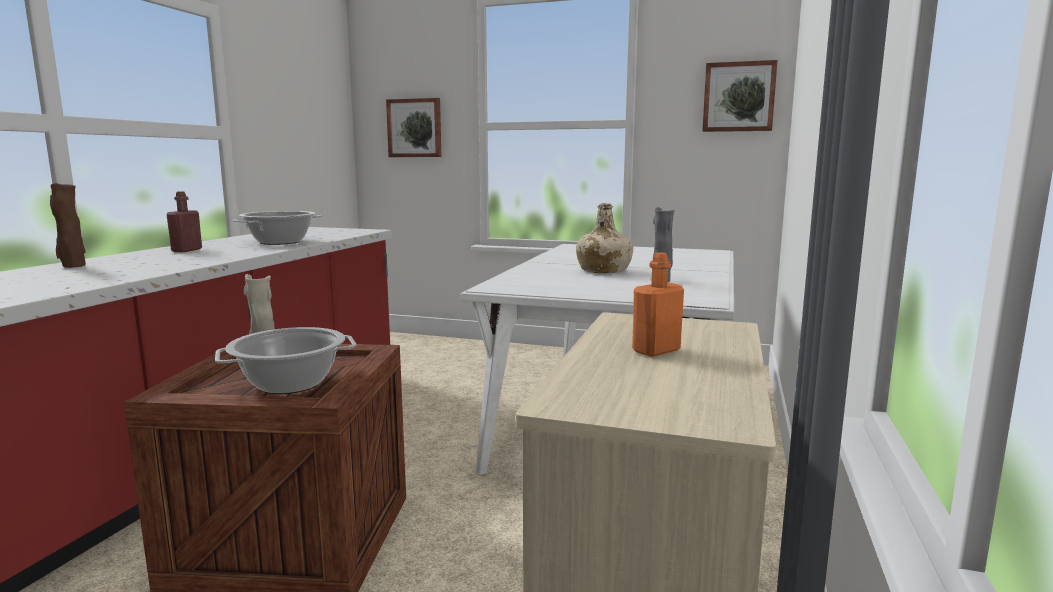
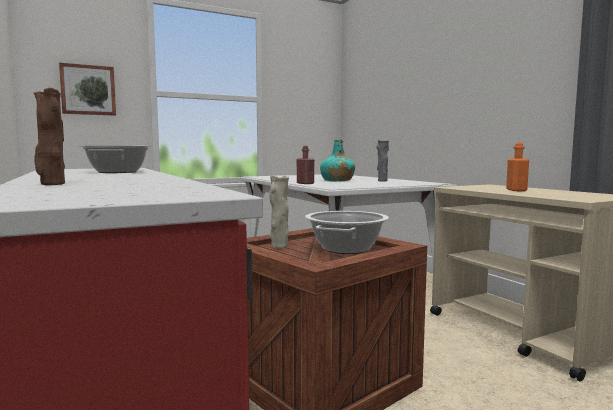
camera: 45 degrees left, 5 degrees down
red bottle [166,191,202,252] -> red bottle moved to [297,146,314,184]
beige bottle [576,203,633,274] -> turquoise bottle [320,139,355,181]
picture [702,60,778,132] -> none

